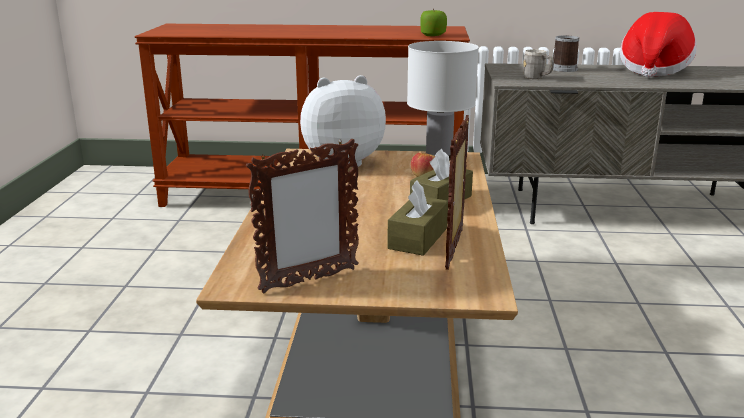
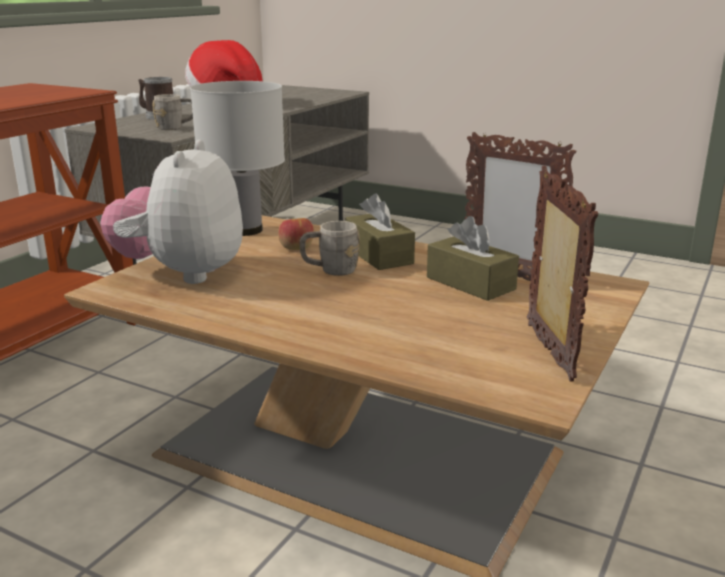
camera: 65 degrees left, 0 degrees up
apple [420,9,447,36] -> none
none -> grey mug [300,221,360,276]

